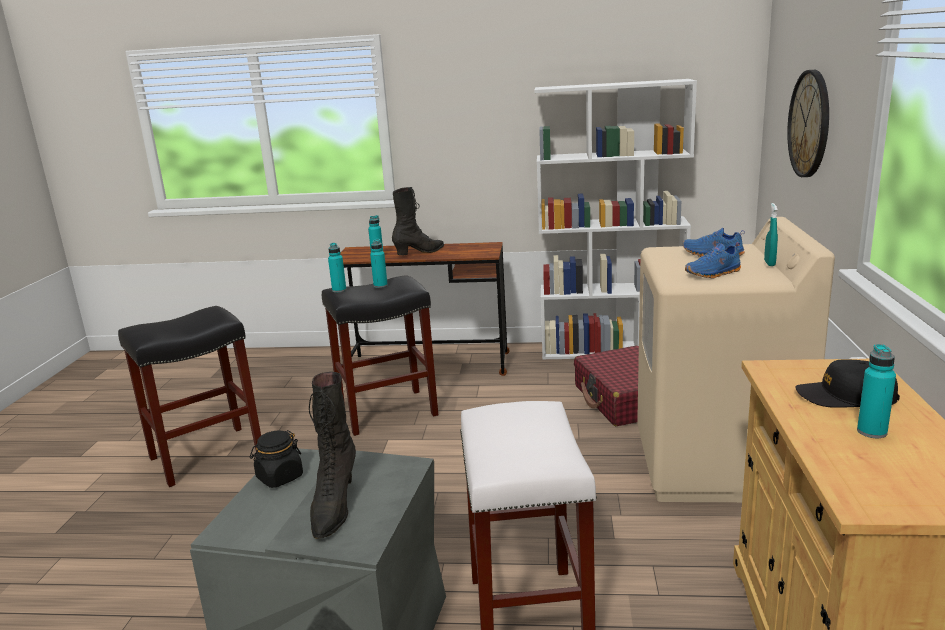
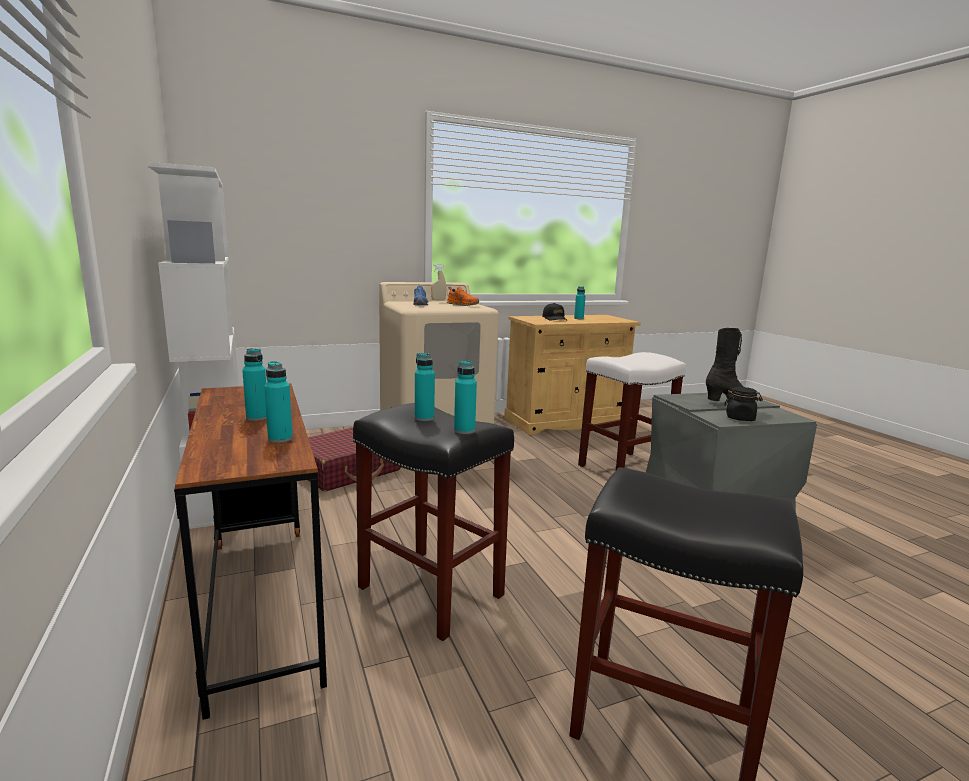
camera: 120 degrees left, 5 degrees down
black boot [392,187,444,255] -> turquoise bottle [242,348,267,421]
blue shoe [685,242,741,278] -> orange shoe [447,287,479,306]
turquoise spray bottle [764,203,778,266] -> beige spray bottle [431,264,446,300]
wall clock [787,70,829,177] -> none

